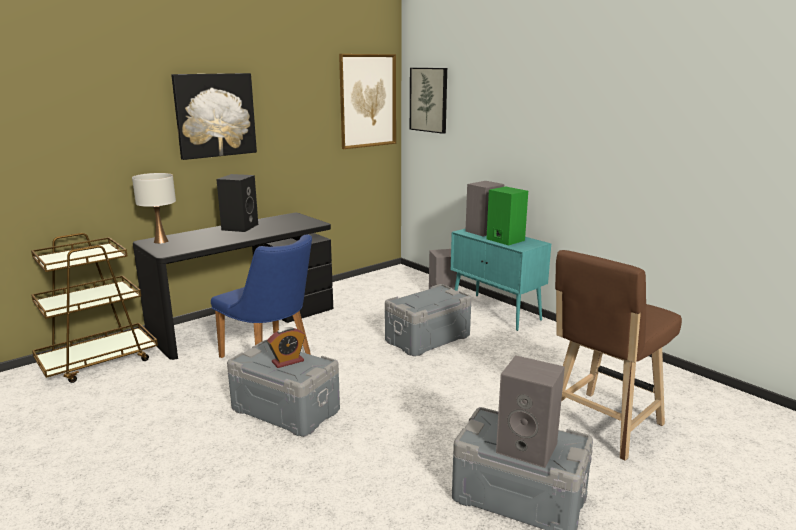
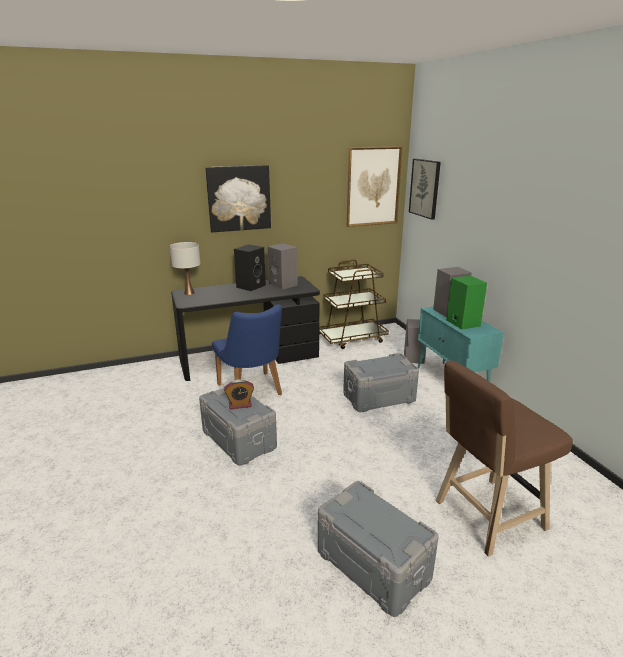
camera: 20 degrees right, 5 degrees up
brown cart [31,233,158,383] -> brown cart moved to [319,260,389,349]
grey speaker [496,355,565,468] -> grey speaker moved to [267,243,298,290]

